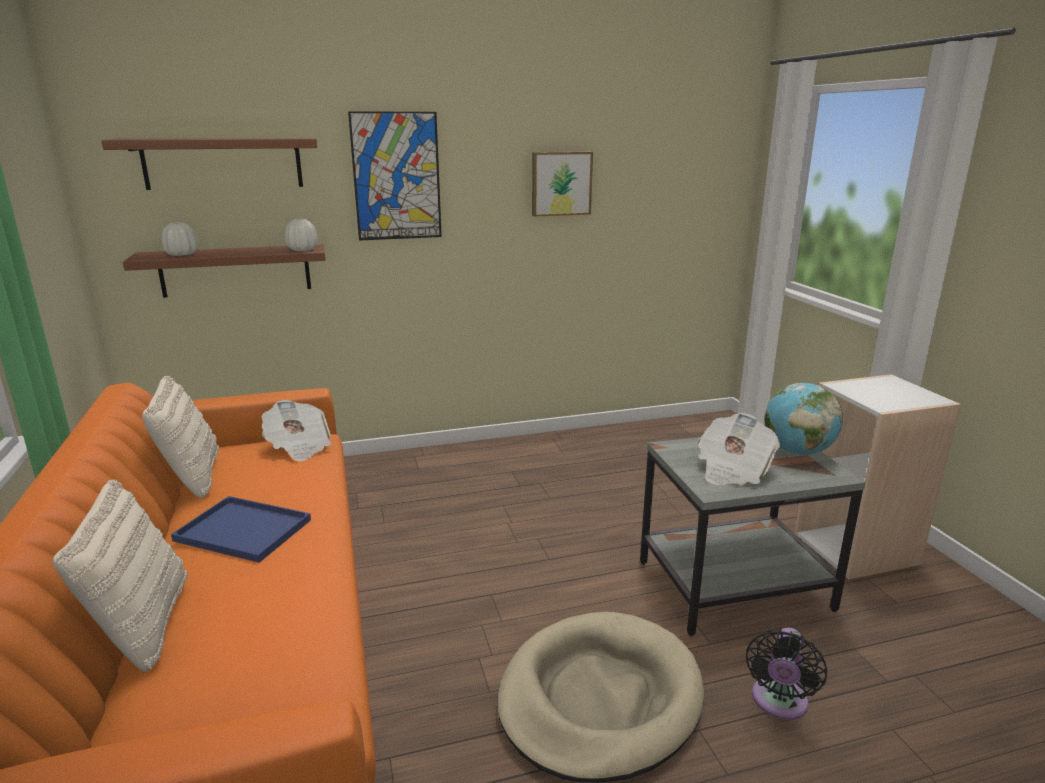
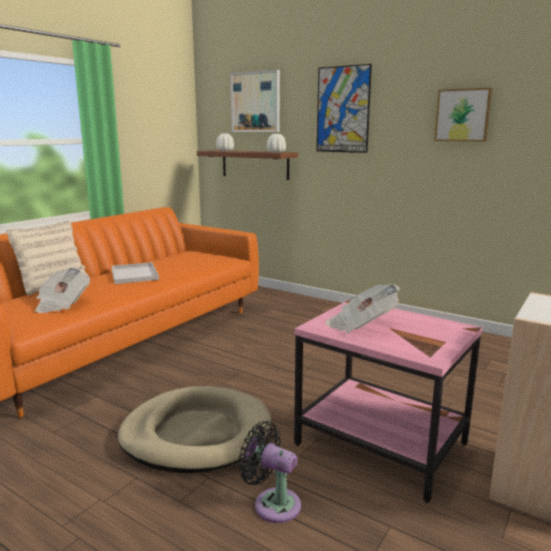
camera: 50 degrees right, 5 degrees down
brown shelf [101,138,317,190] -> picture [230,70,280,132]
beige pillow [142,376,219,498] -> none
blue tray [171,496,311,563] -> white tray [111,262,159,284]
newspaper [262,400,332,462] -> newspaper moved to [35,267,90,313]
grey side table [640,437,865,636] -> pink side table [294,299,482,503]
black fan [746,627,827,720] -> black fan turned 45 degrees clockwise [238,421,301,523]
globe [764,383,843,455] -> none

